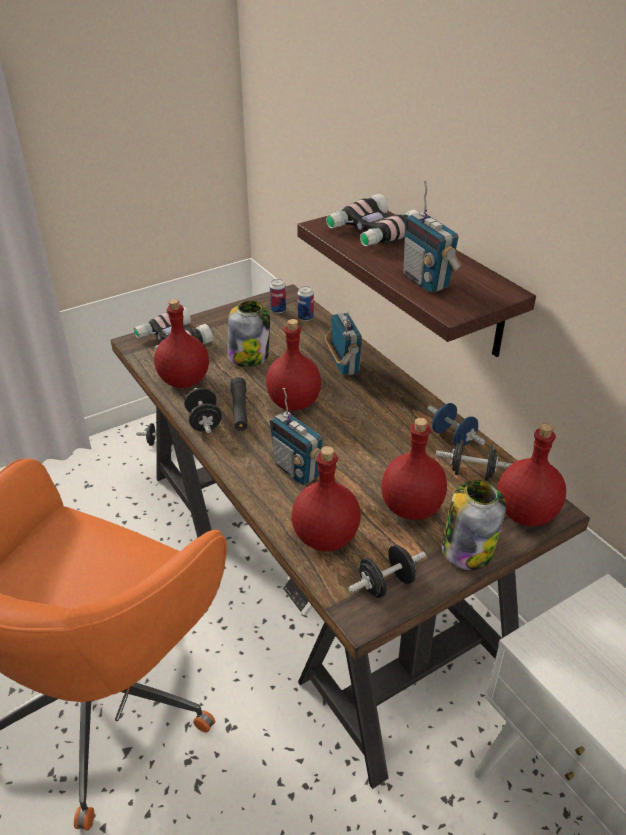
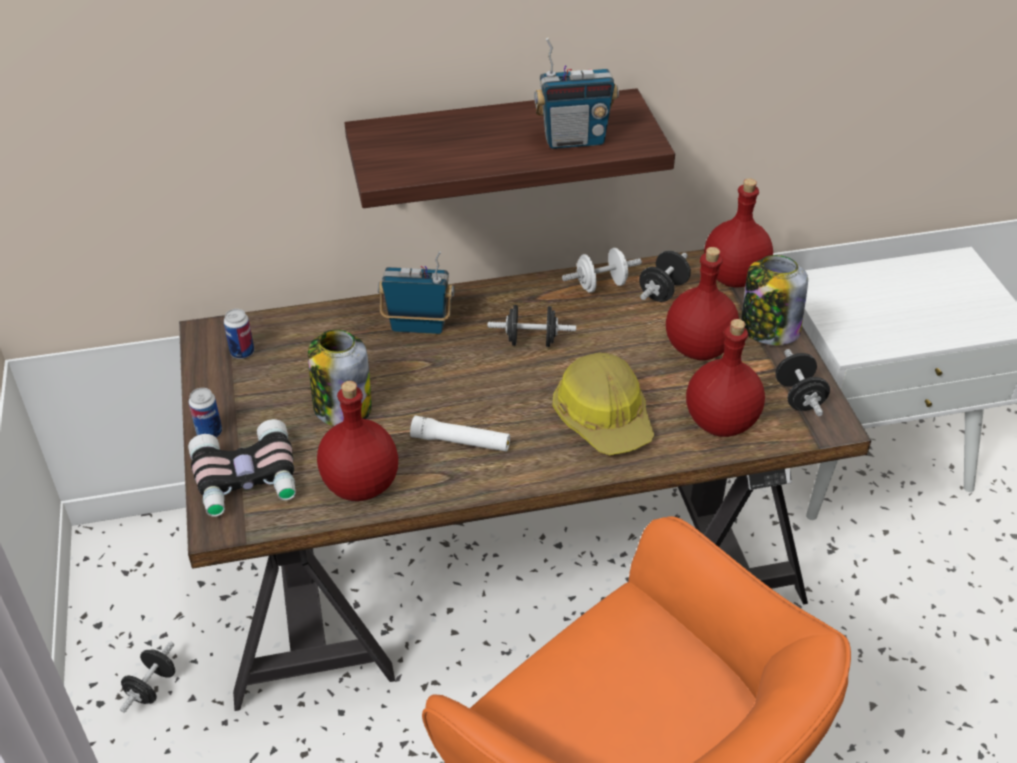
camera: 70 degrees left, 5 degrees up
black dumbbell [184,388,222,433] -> black dumbbell moved to [487,305,576,347]
black flashlight [230,377,247,431] -> white flashlight [410,416,510,452]
red bottle [266,319,321,411] -> none
radio [270,388,323,485] -> hard hat [552,353,654,455]
can [297,286,314,321] -> can moved to [189,388,222,438]
binoculars [326,194,420,246] -> none
blue dumbbell [427,403,485,446] -> white dumbbell [562,248,642,293]

